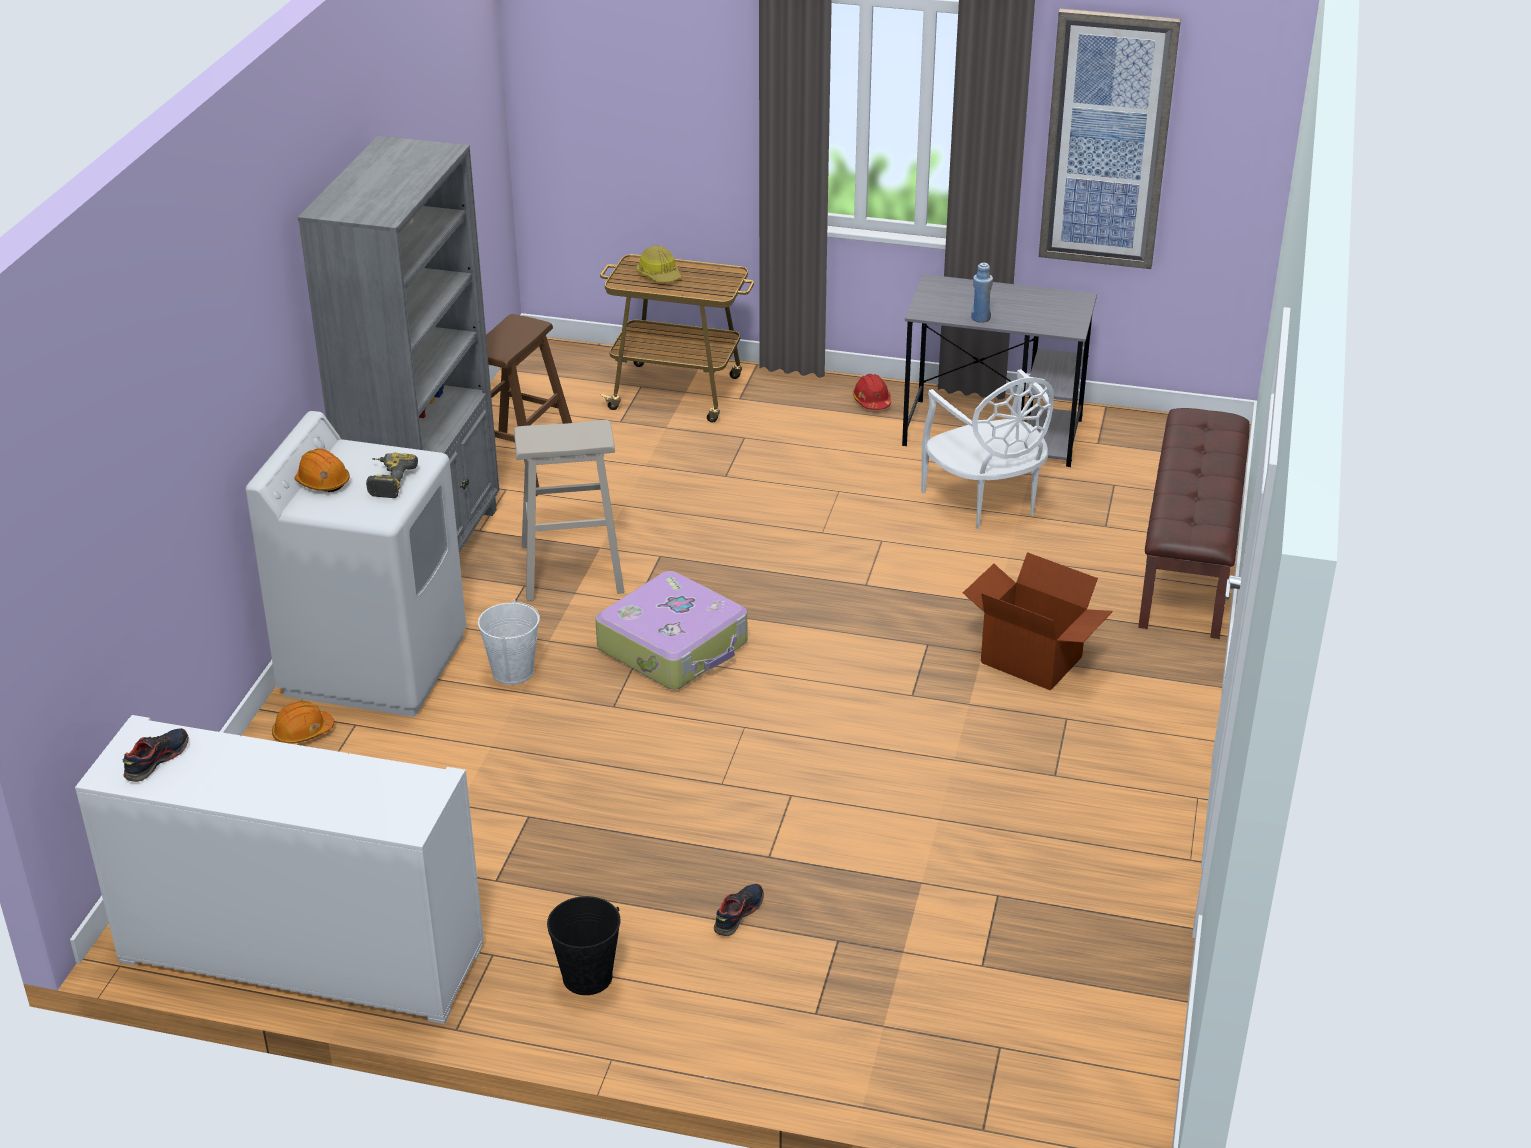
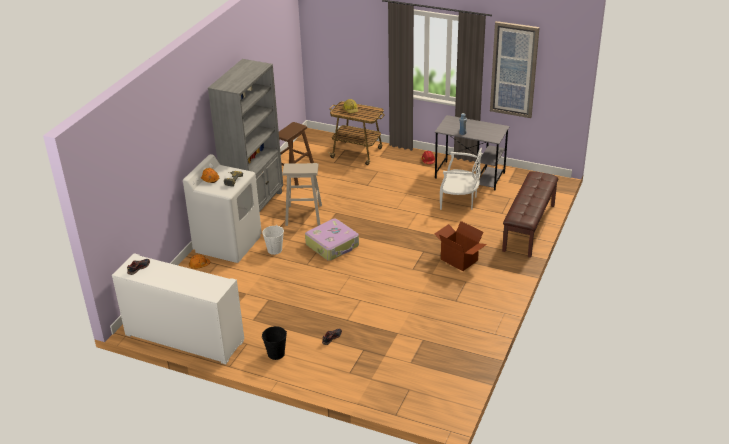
camera: 10 degrees right, 0 degrees up
white chair [921,369,1054,530] -> white chair turned 60 degrees counterclockwise [440,148,482,210]

